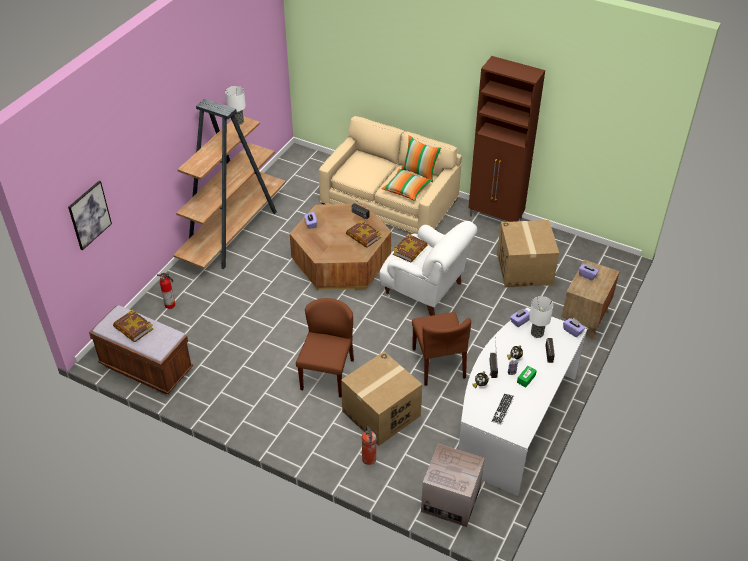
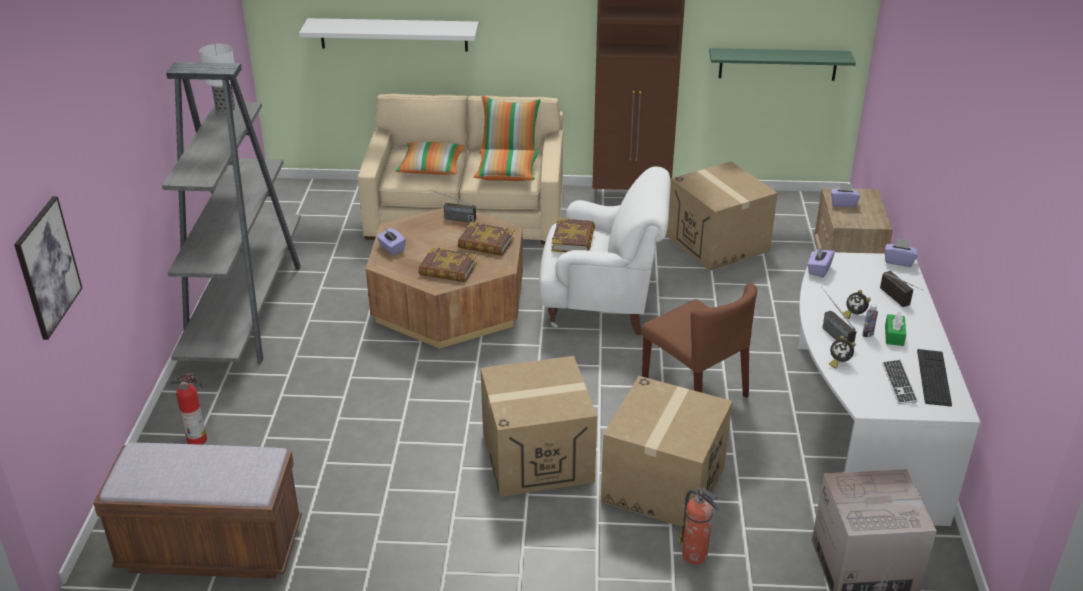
camera: 25 degrees left, 10 degrees down
book [113,310,153,342] -> book moved to [419,247,477,282]
brown bookcase [173,99,286,269] -> grey bookcase [162,62,301,364]
brown chair [296,298,354,397] -> cardboard box [481,356,597,497]
table lamp [529,296,554,338] -> none
none -> white shelf [299,18,479,52]
none -> pillow [396,142,465,175]
none -> green shelf [709,48,856,81]
none -> keyboard [917,349,952,407]

